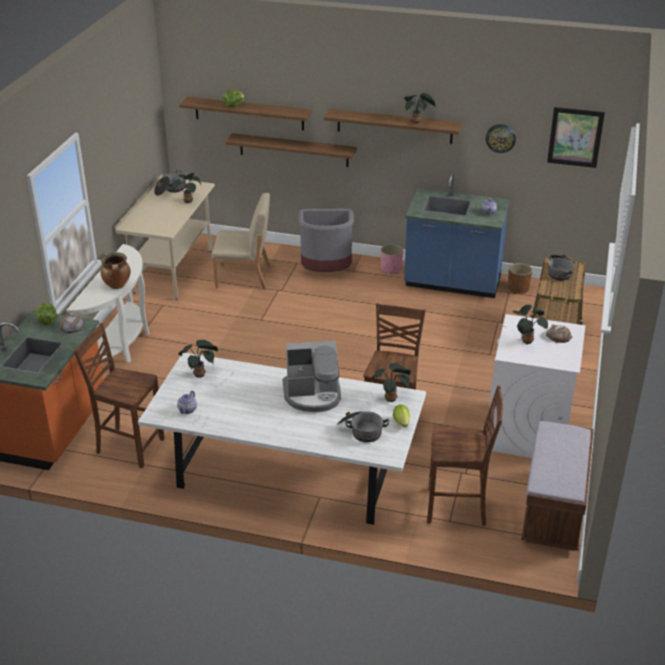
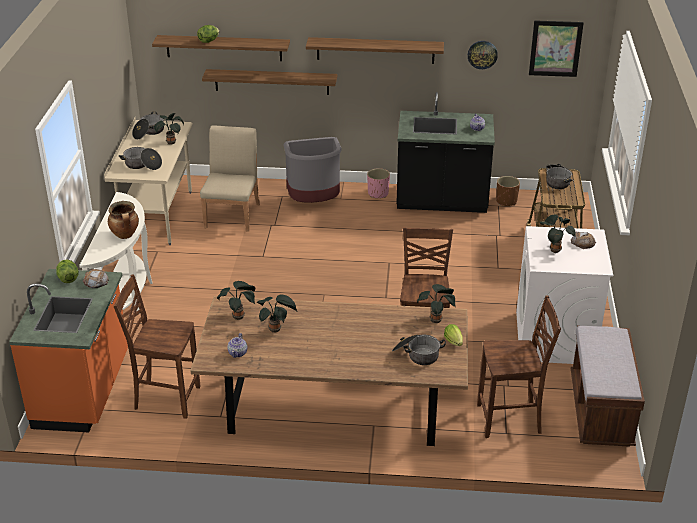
camera: 10 degrees left, 0 degrees up
white dining table [138,353,426,525] -> brown dining table [190,296,468,446]
beige chair [212,193,271,290] -> beige chair turned 75 degrees counterclockwise [200,126,260,232]
coffee machine [283,341,341,412] -> none
potted plant [404,93,436,124] -> potted plant moved to [257,295,297,333]
blue counter [404,173,510,298] -> black counter [396,92,495,213]
none -> cooking pot [118,147,162,170]

